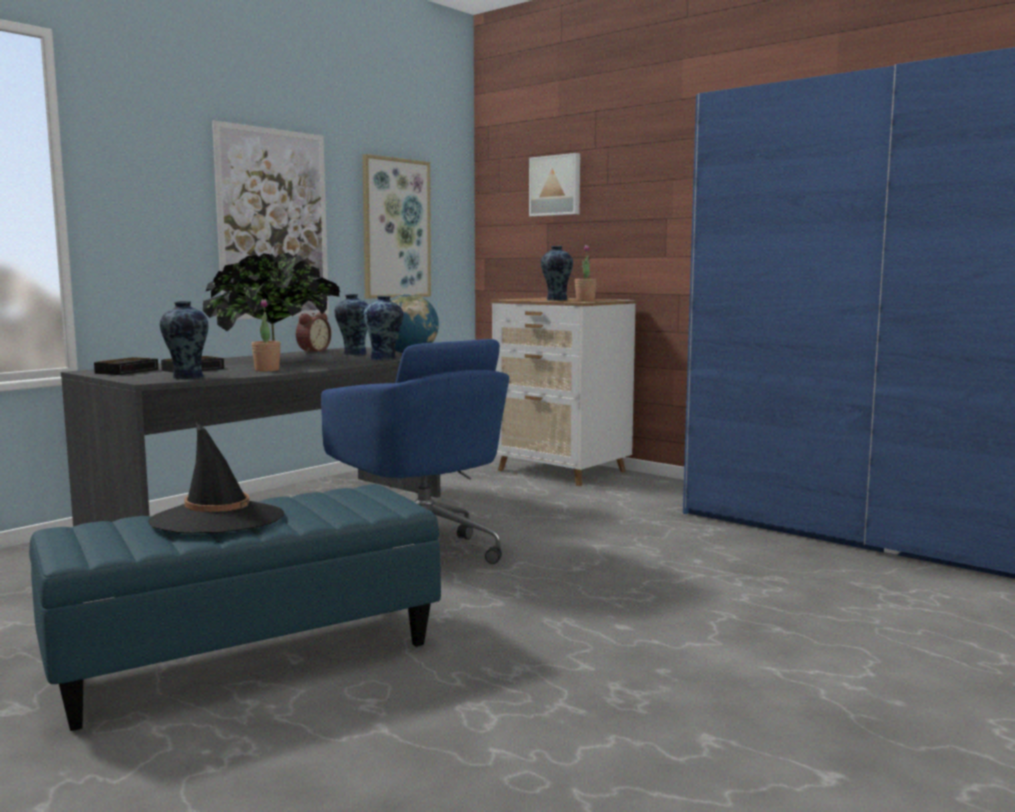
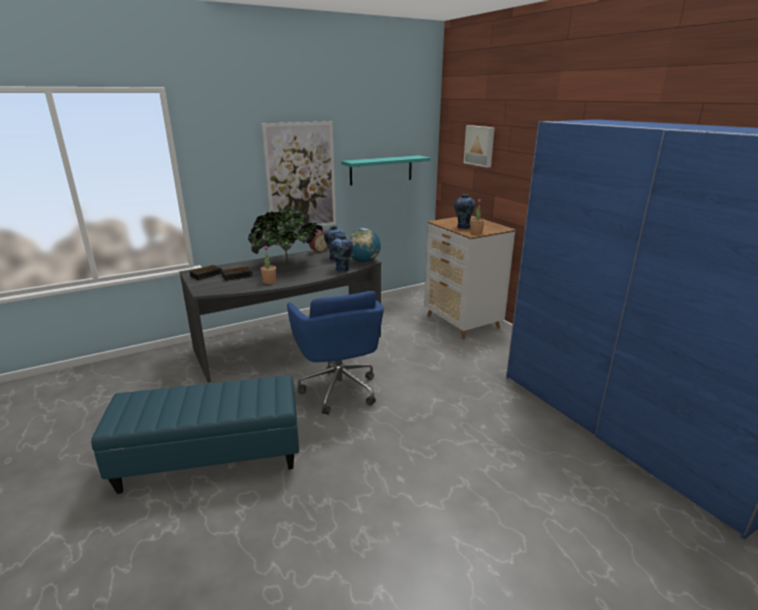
camera: 20 degrees right, 15 degrees up
black hat [148,422,284,534] -> none
vase [160,301,208,379] -> none
picture [362,154,431,299] -> turquoise shelf [341,155,430,186]

